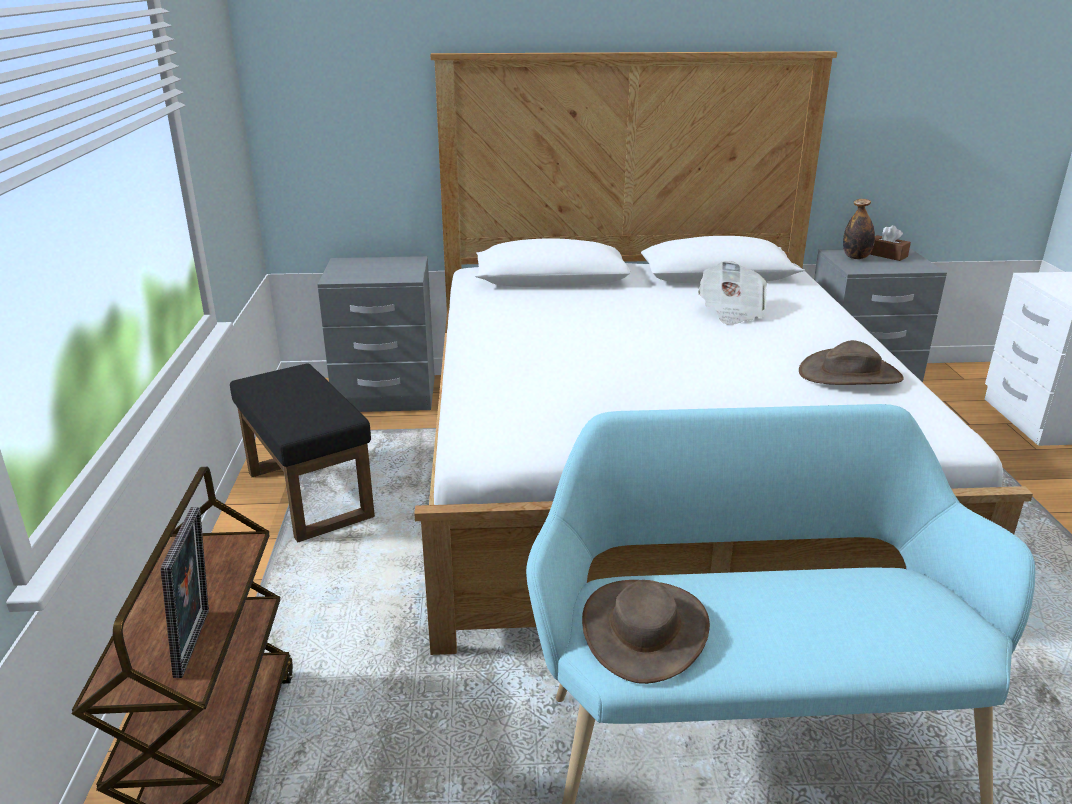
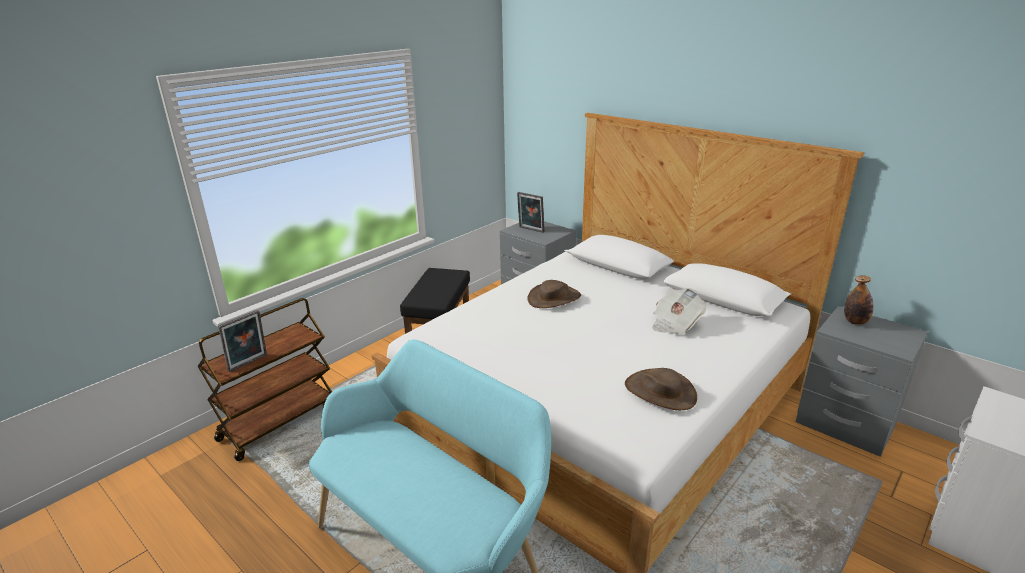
camera: 45 degrees right, 0 degrees up
brown hat [582,580,710,684] -> brown hat moved to [527,280,581,308]
brown tissue box [870,225,911,261] -> none
none -> picture frame [517,192,544,233]

